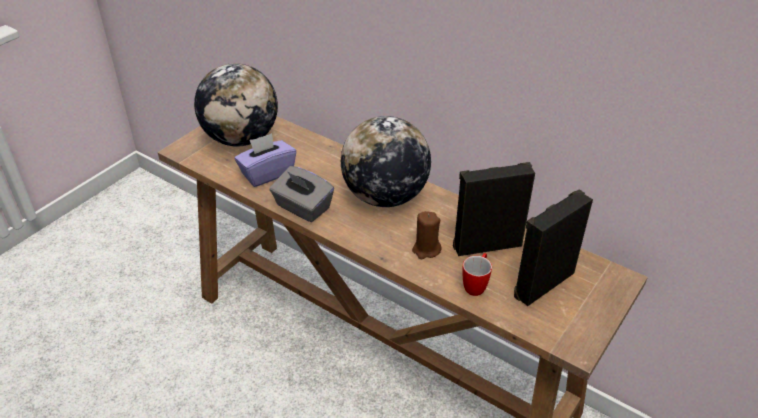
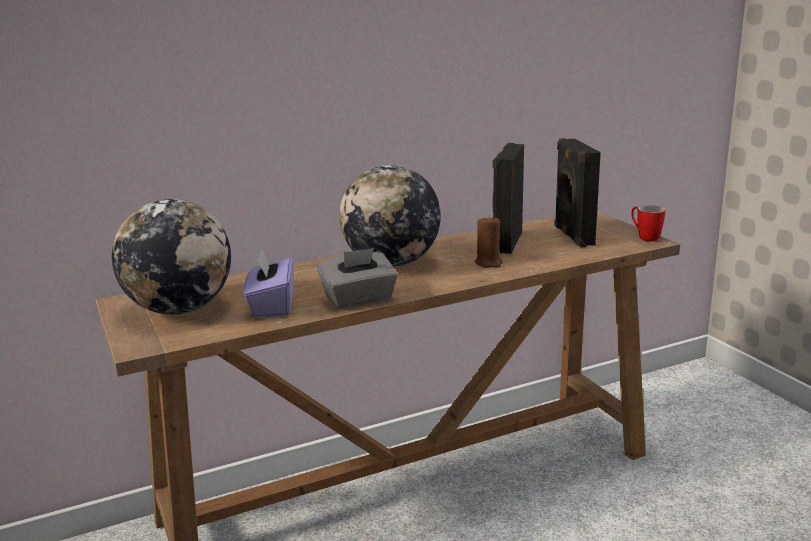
camera: 60 degrees left, 20 degrees down
mug [462,253,492,296] -> mug moved to [631,205,666,242]

